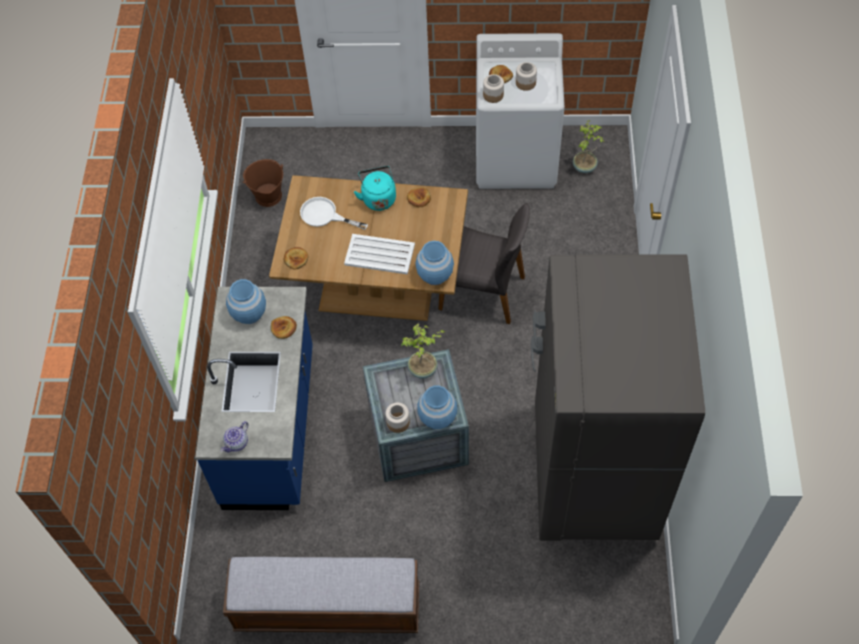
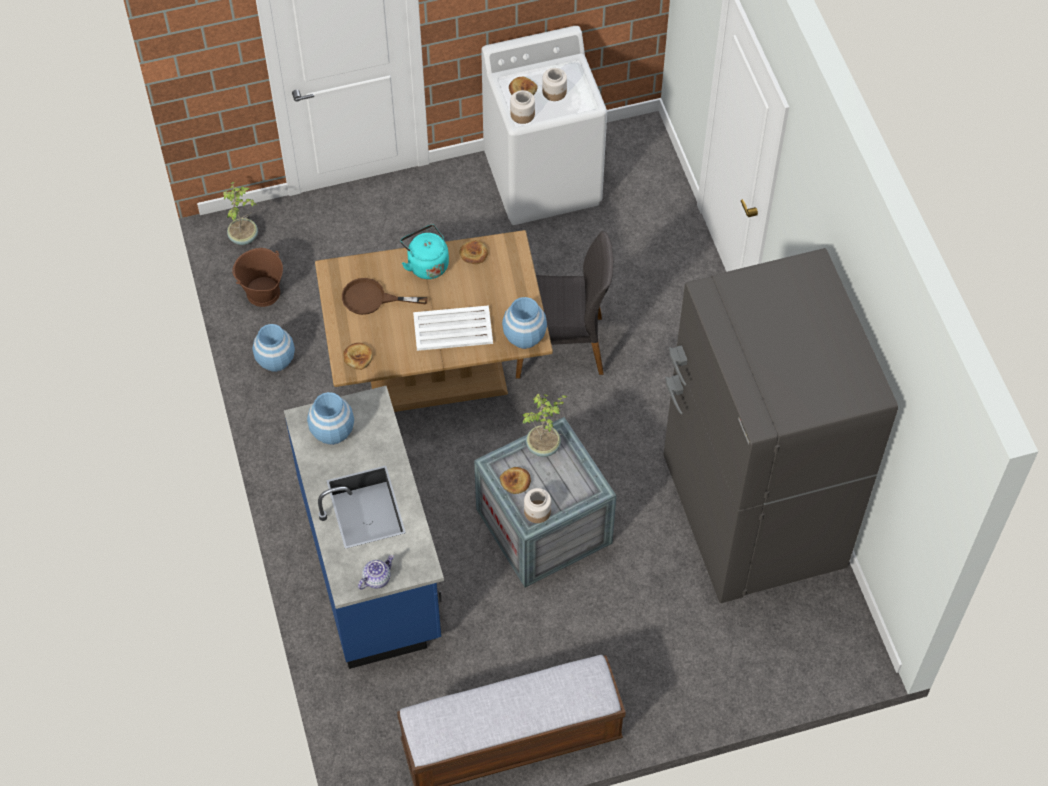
camera: 20 degrees left, 0 degrees up
teapot [221,421,248,453] -> teapot turned 150 degrees counterclockwise [358,555,394,589]
bread [271,316,297,339] -> bread moved to [500,467,531,494]
white frying pan [300,197,368,230] -> brown frying pan [342,278,428,315]
blue vase [417,385,457,429] -> blue vase moved to [252,324,295,372]
potted plant [573,120,604,173] -> potted plant moved to [223,182,258,245]

